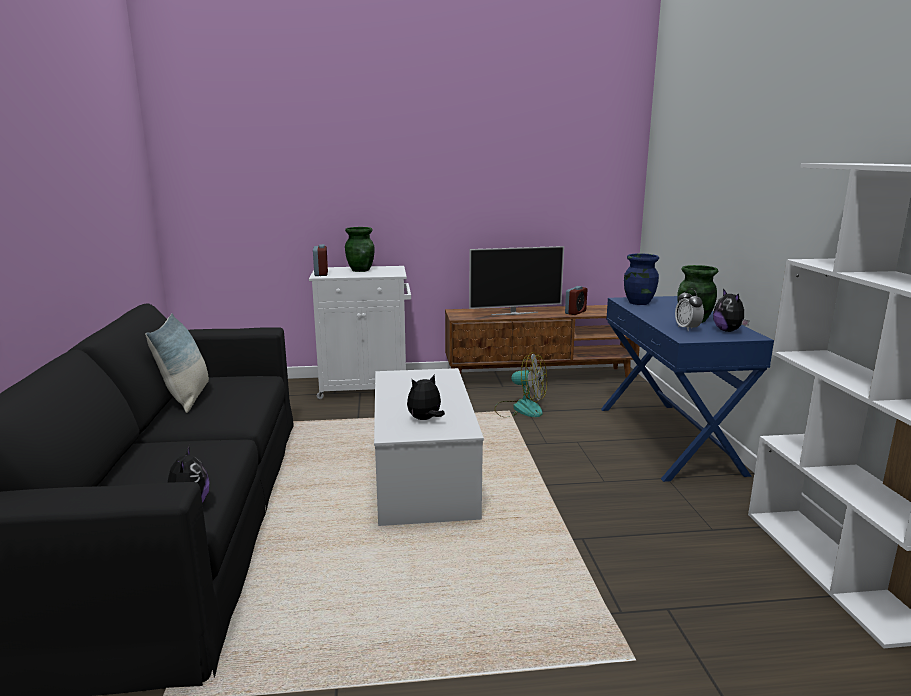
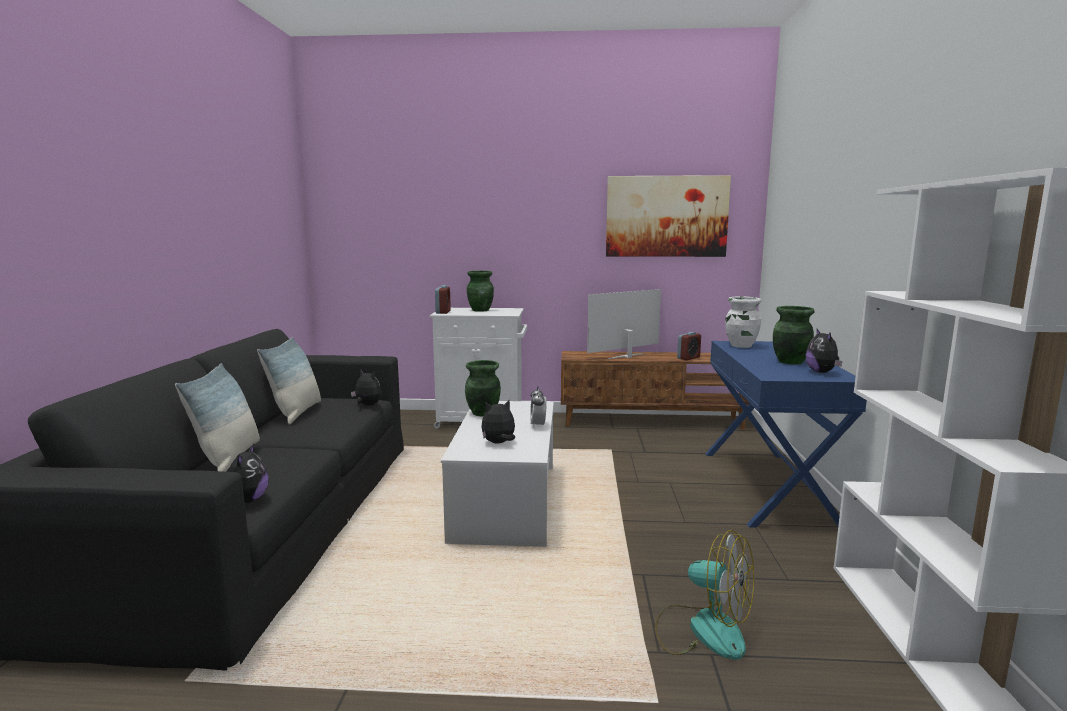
camera: 10 degrees right, 5 degrees down
television [469,246,564,315] -> television turned 150 degrees clockwise [587,289,661,359]
fan [494,352,547,417] -> fan moved to [655,530,754,660]
blue vase [624,253,659,305] -> white vase [725,296,761,348]
alarm clock [675,288,704,331] -> alarm clock moved to [530,386,546,428]
none -> pillow [175,363,260,472]
none -> plush toy [351,370,381,406]
none -> green vase [465,360,501,416]
none -> picture [606,175,731,257]

